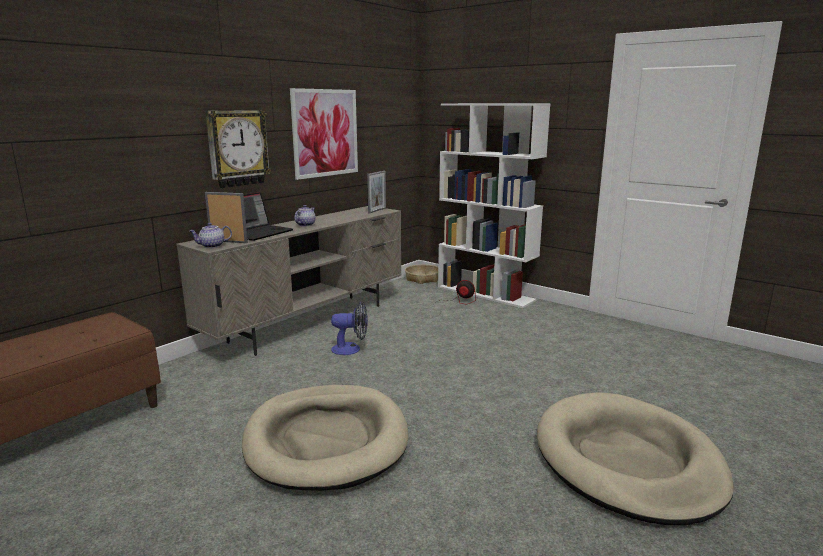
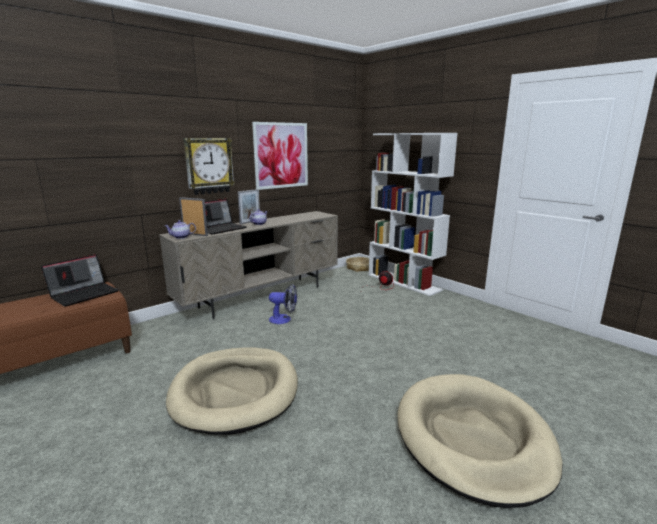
camera: 10 degrees right, 0 degrees up
picture frame [367,171,386,213] -> picture frame moved to [238,189,260,224]
none -> laptop [41,254,119,307]

